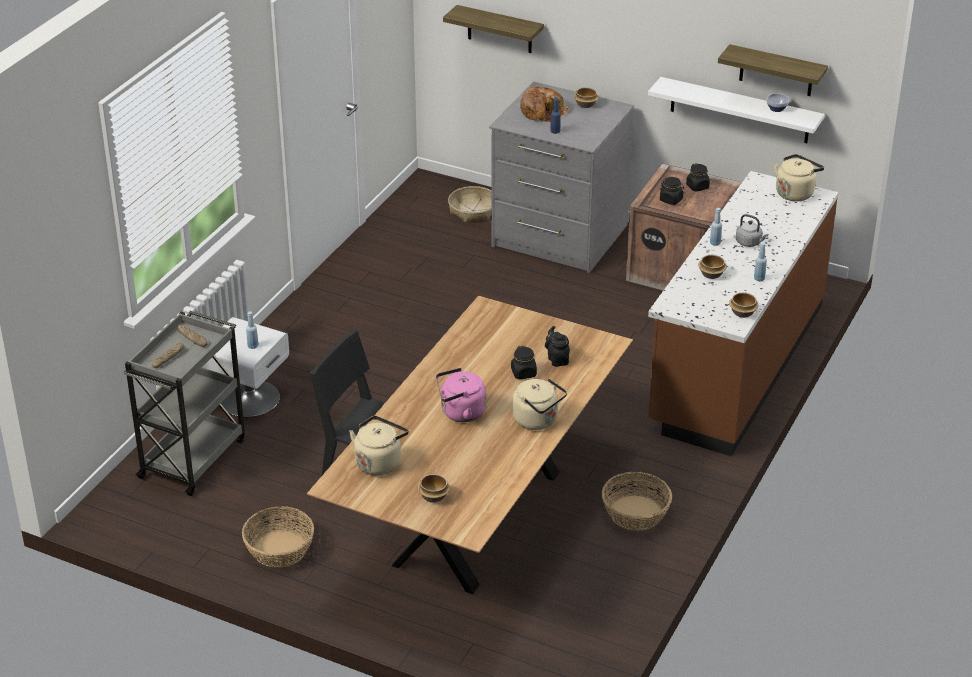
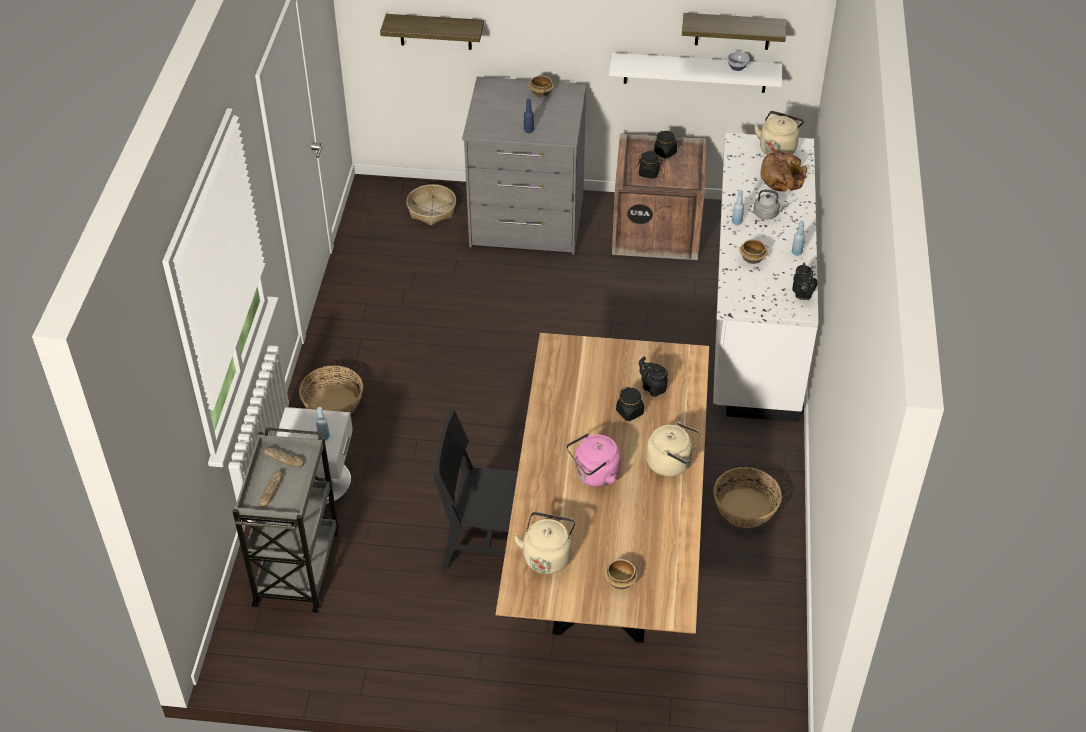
camera: 20 degrees left, 10 degrees up
basket [242,506,314,568] -> basket moved to [299,365,363,414]
bread [520,87,569,122] -> bread moved to [760,152,807,192]
brown counter [648,171,838,456] -> white counter [713,133,819,422]
bowl [729,292,758,318] -> black teapot [792,263,817,300]

